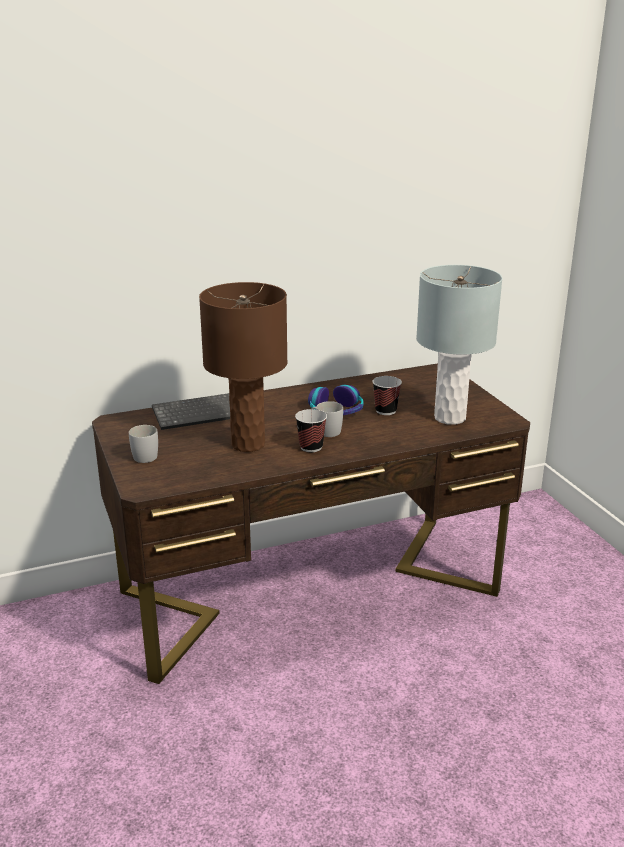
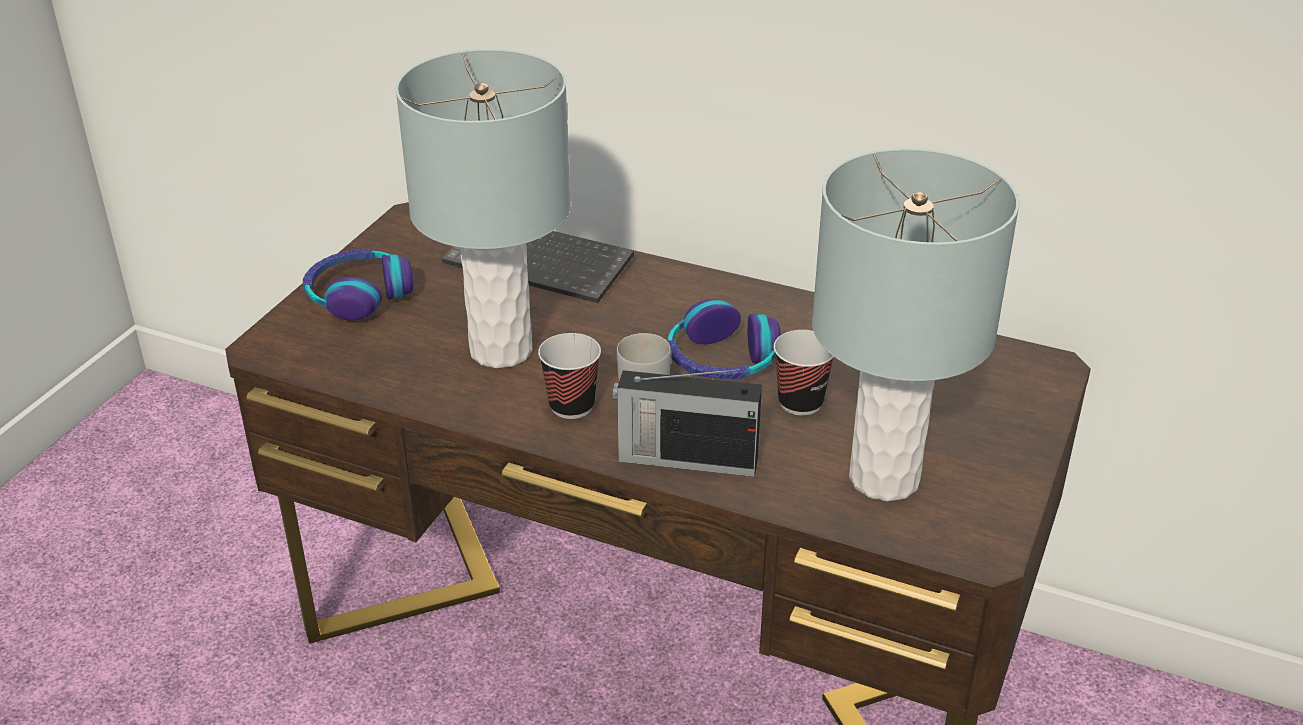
camera: 45 degrees right, 10 degrees up
white mug [129,425,158,463] -> headphones [303,249,414,321]
brown table lamp [199,282,288,452] -> grey table lamp [395,49,571,368]
none -> radio [612,369,762,477]

